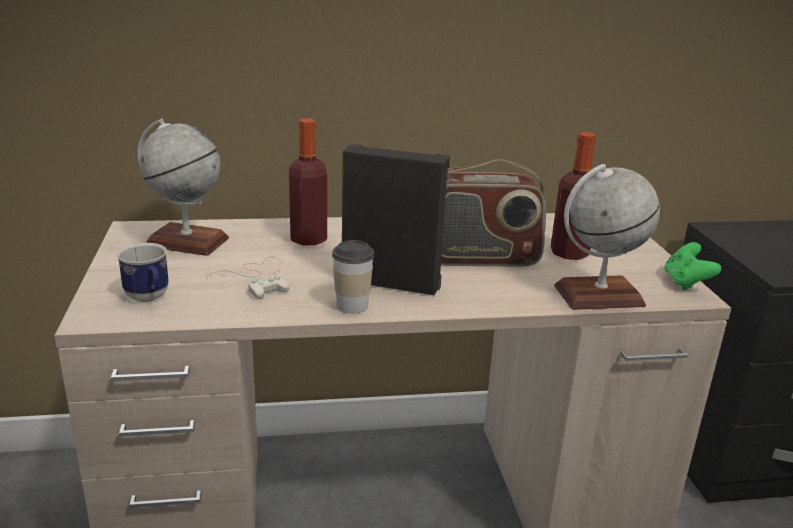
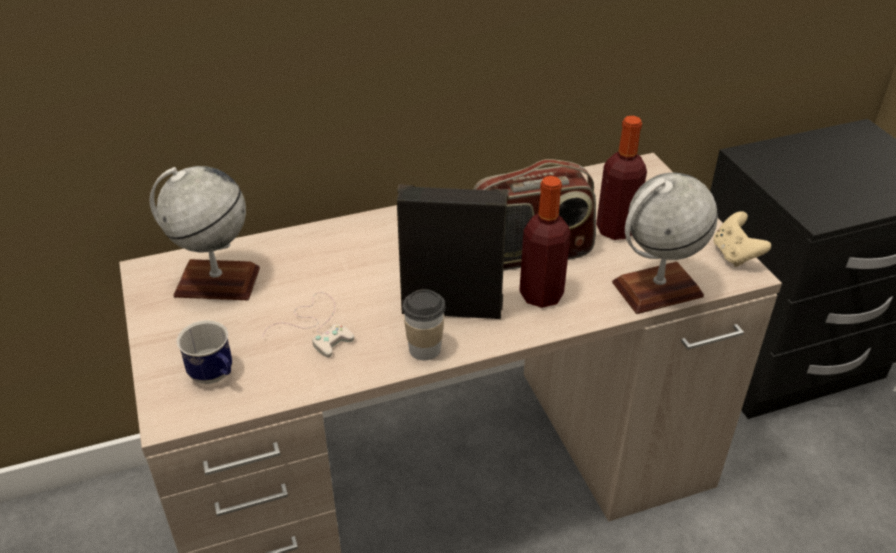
camera: 10 degrees left, 15 degrees up
bottle [289,118,327,245] -> bottle moved to [519,176,571,308]
green game controller [664,242,721,291] -> beige game controller [713,211,771,267]

